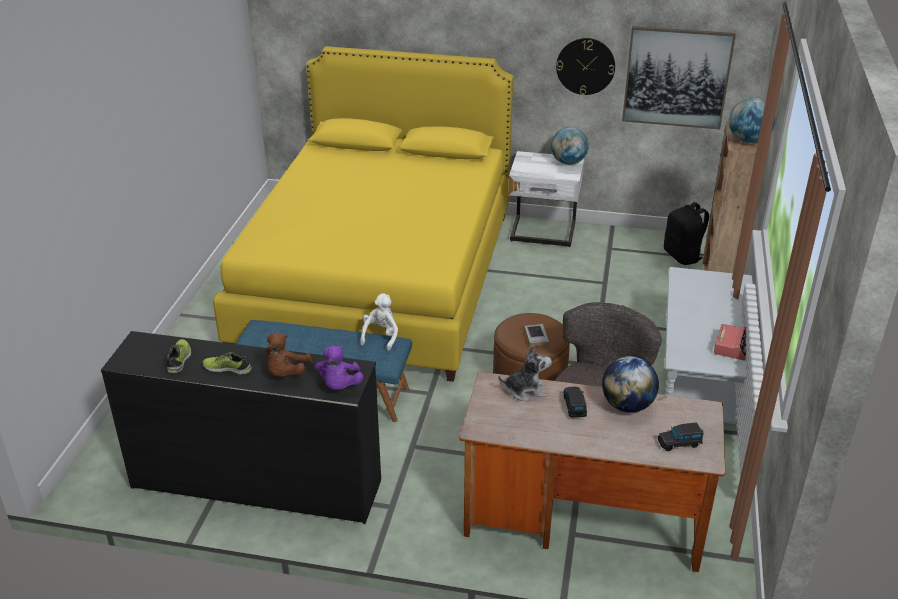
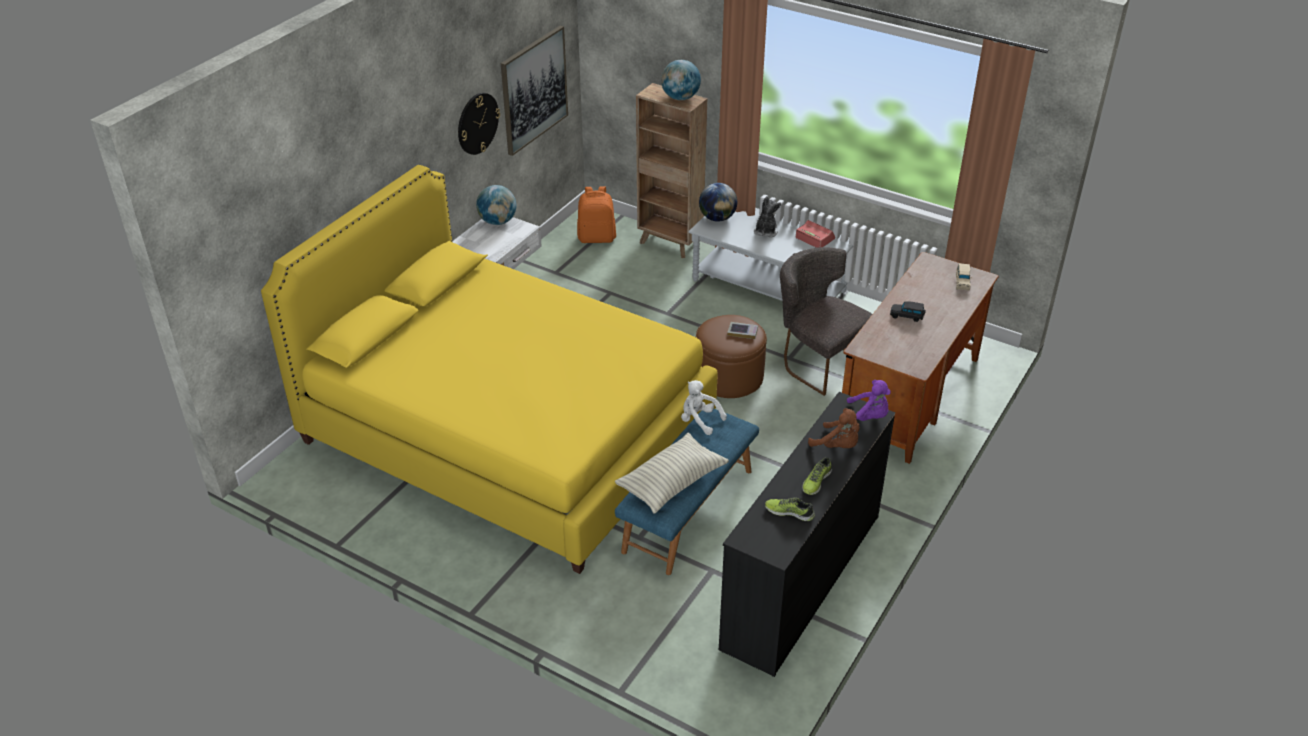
camera: 70 degrees left, 5 degrees up
plush toy [498,346,552,401] -> plush toy moved to [754,196,781,238]
globe [602,356,659,413] -> globe moved to [699,183,737,222]
black toy car [658,423,703,451] -> beige toy car [956,263,972,291]
black backpack [664,202,709,265] -> orange backpack [577,186,616,243]
none -> pillow [615,433,729,514]

